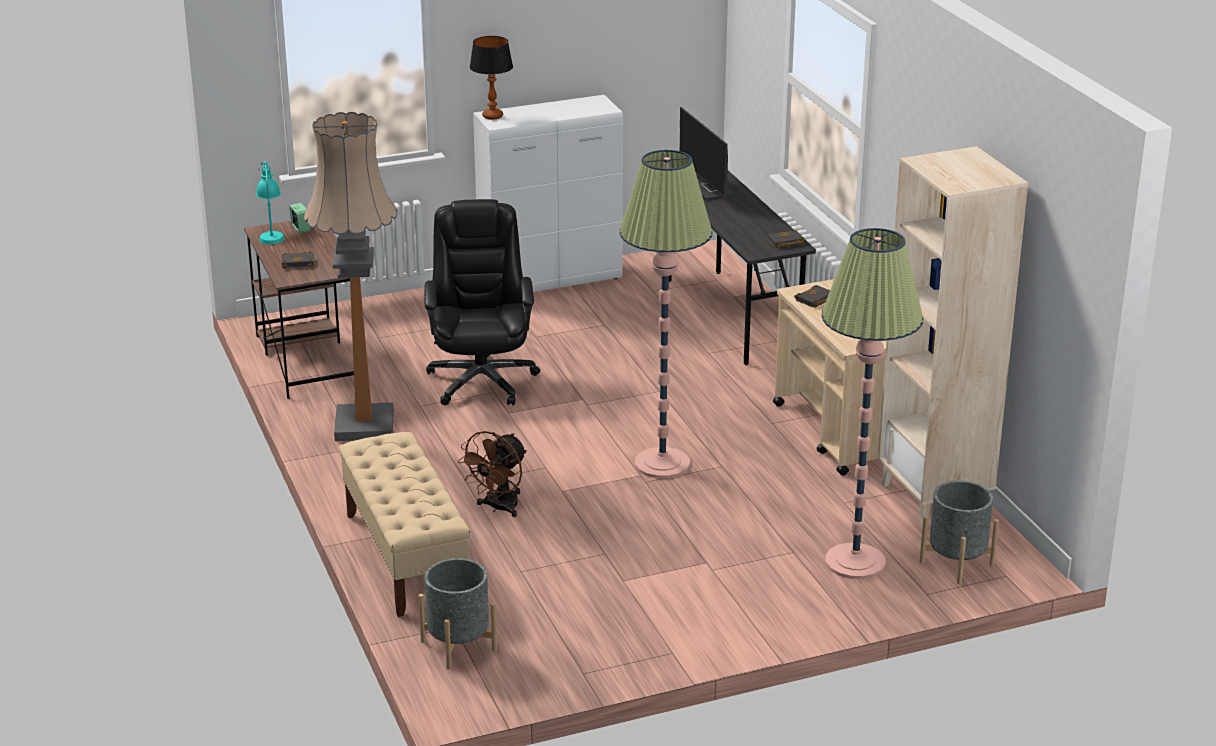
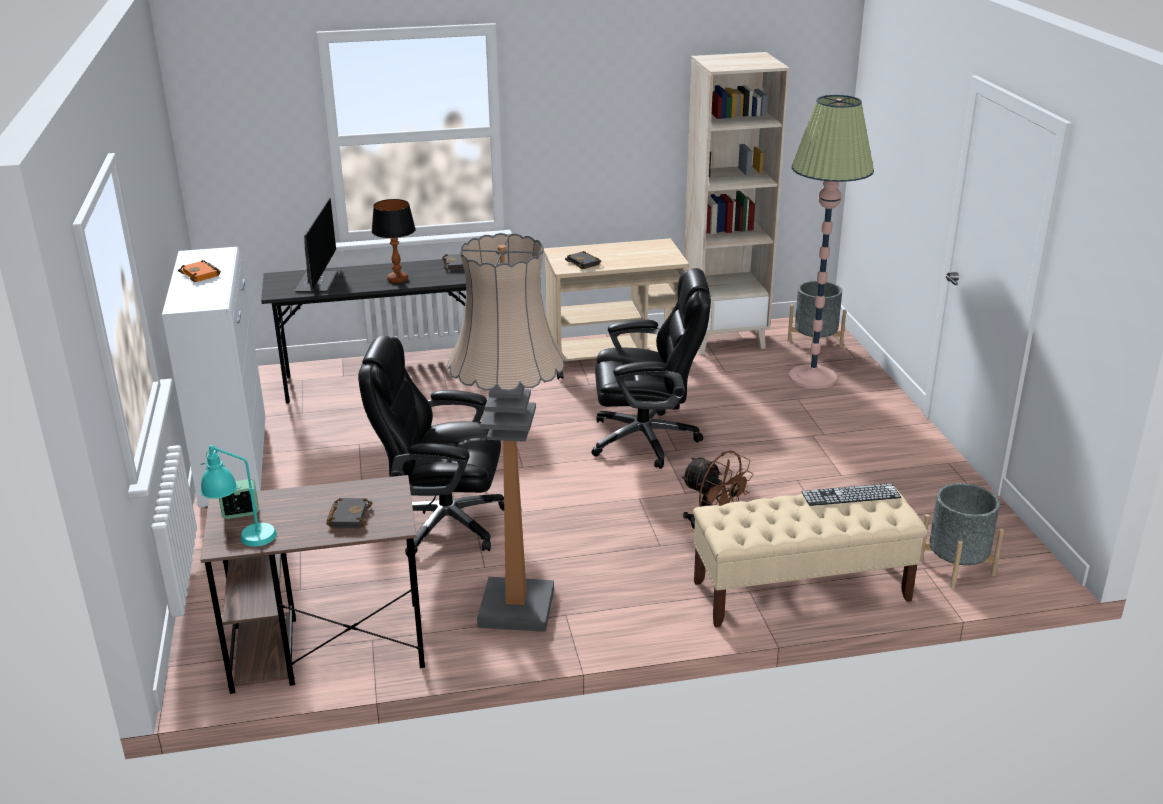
camera: 80 degrees left, 0 degrees up
table lamp [470,36,513,120] -> table lamp moved to [371,199,416,283]
floor lamp [619,150,712,479] -> black office chair [591,268,711,469]
monitor [679,107,735,200] -> monitor turned 75 degrees counterclockwise [294,197,338,293]
none -> orange book [178,260,221,282]
none -> keyboard [801,483,901,506]

